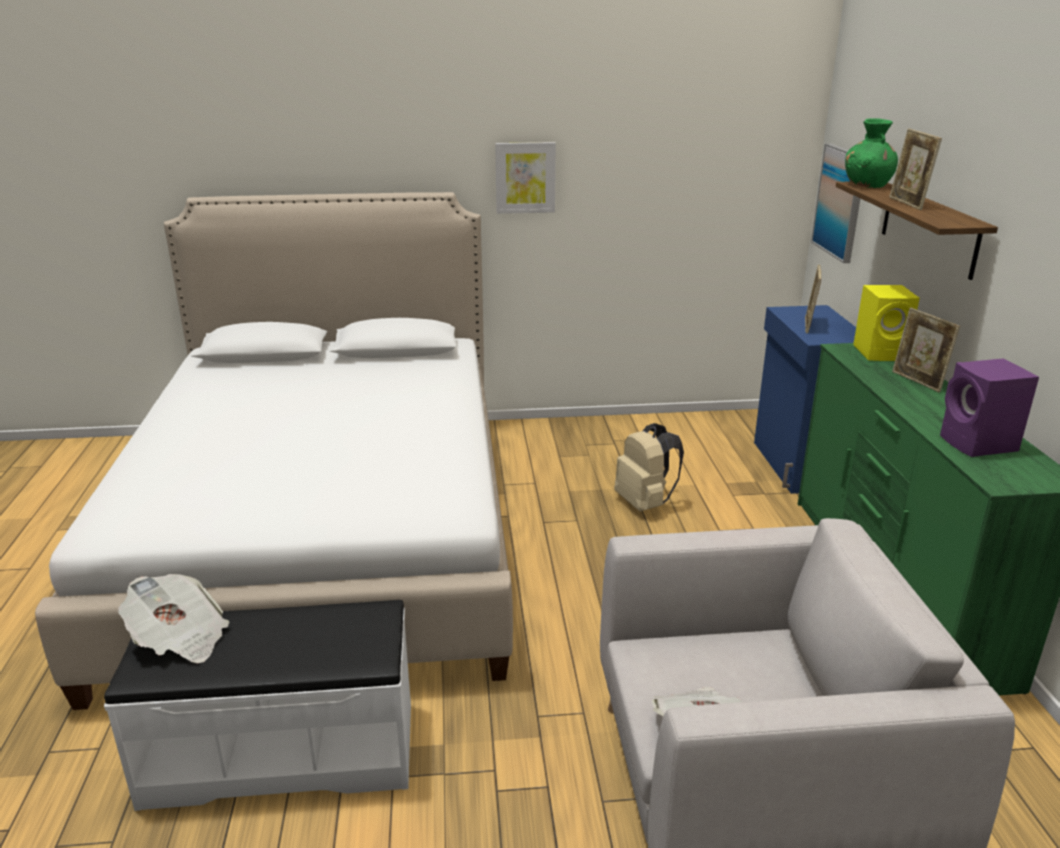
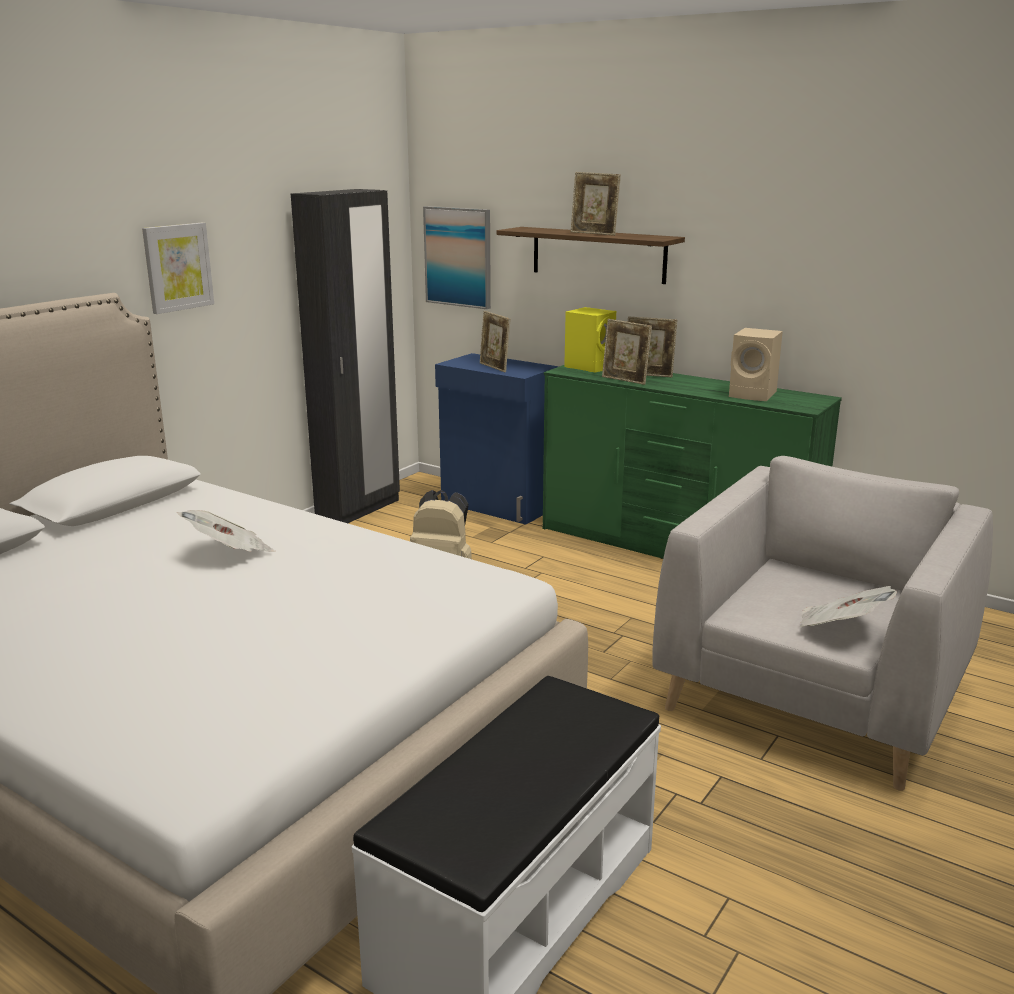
camera: 50 degrees left, 5 degrees down
newspaper [118,574,230,663] -> newspaper moved to [177,510,276,552]
green vase [845,118,898,188] -> none
purple speaker [940,358,1039,457] -> beige speaker [729,328,783,401]
none -> black wardrobe [291,189,400,523]
none -> picture frame [602,319,652,385]

